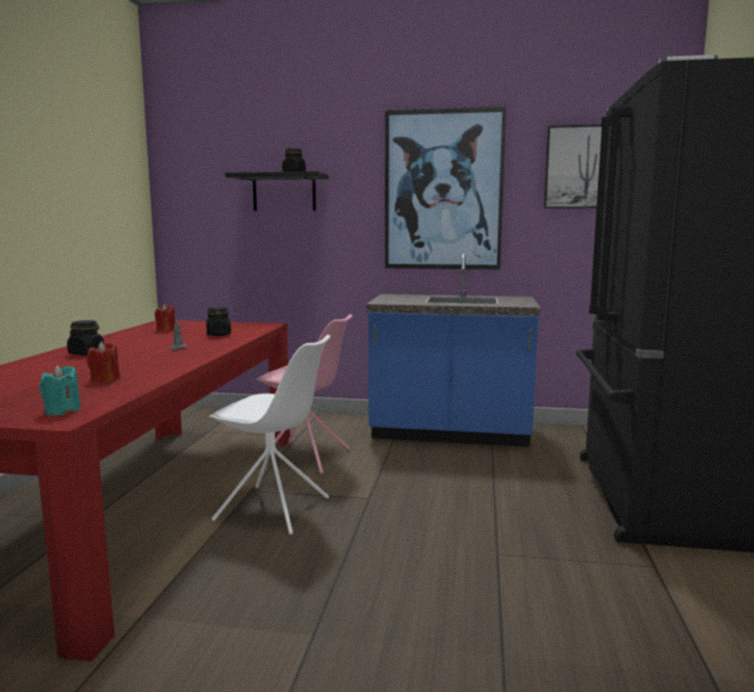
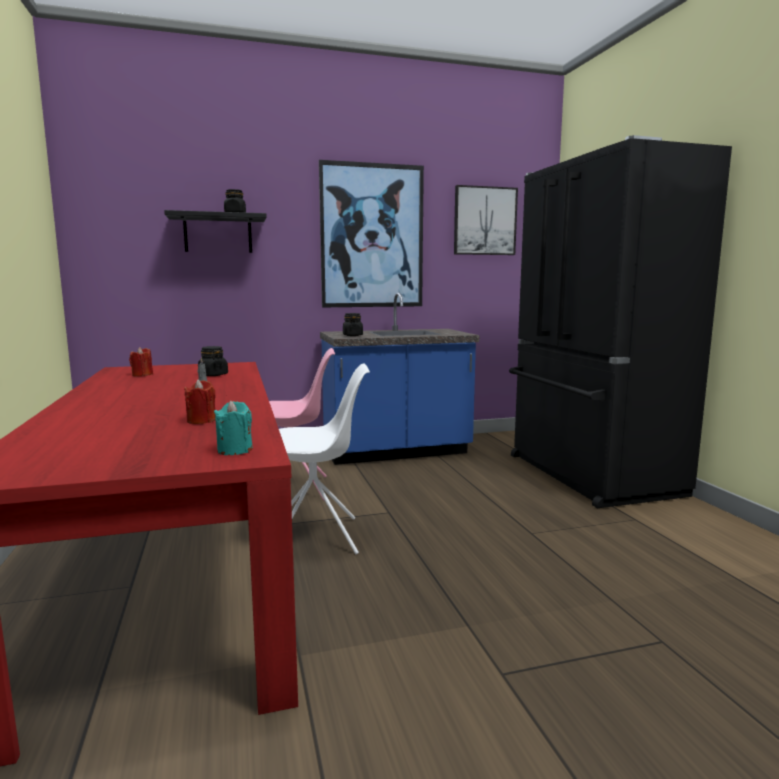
camera: 25 degrees left, 0 degrees up
black jar [67,320,104,355] -> black jar moved to [343,313,363,336]

